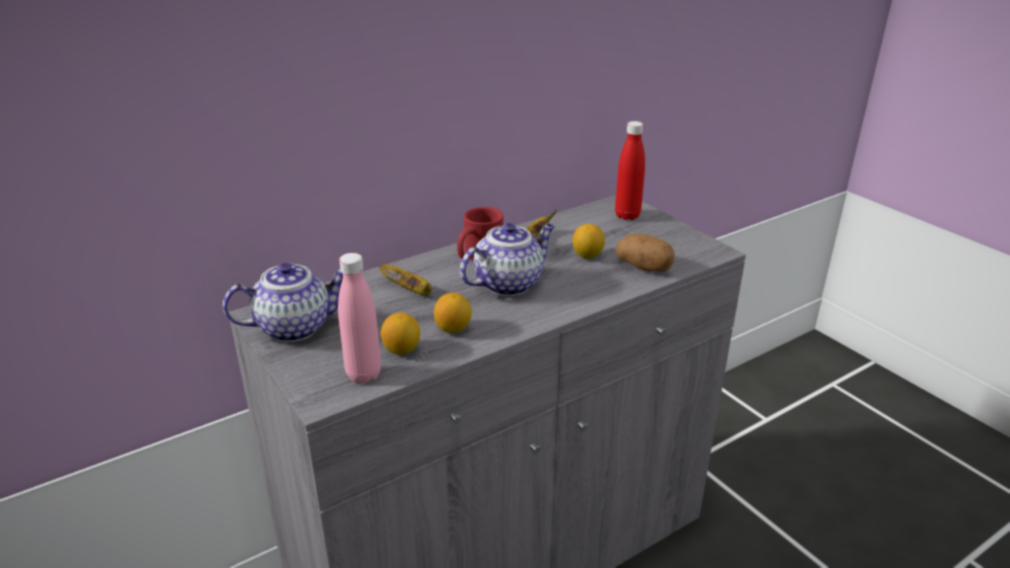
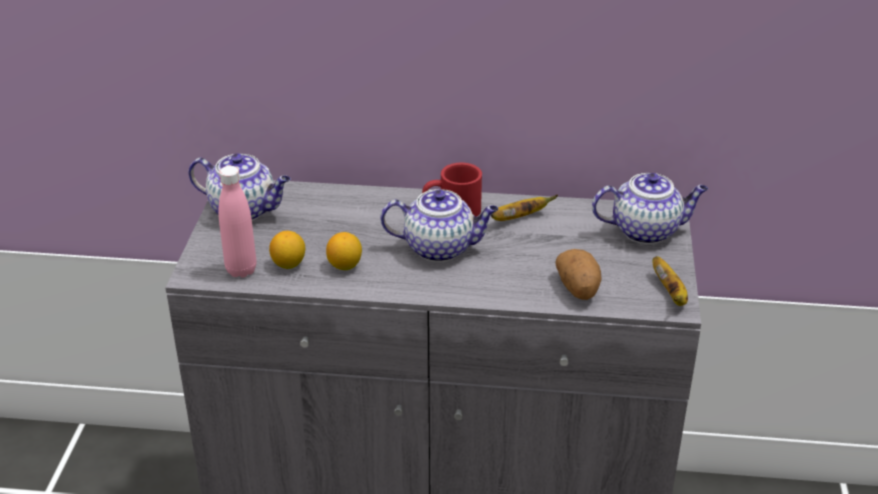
camera: 40 degrees right, 5 degrees up
banana [379,264,432,295] -> banana moved to [652,256,688,306]
lemon [573,224,605,259] -> none
red bottle [615,121,645,220] -> teapot [592,173,708,244]

